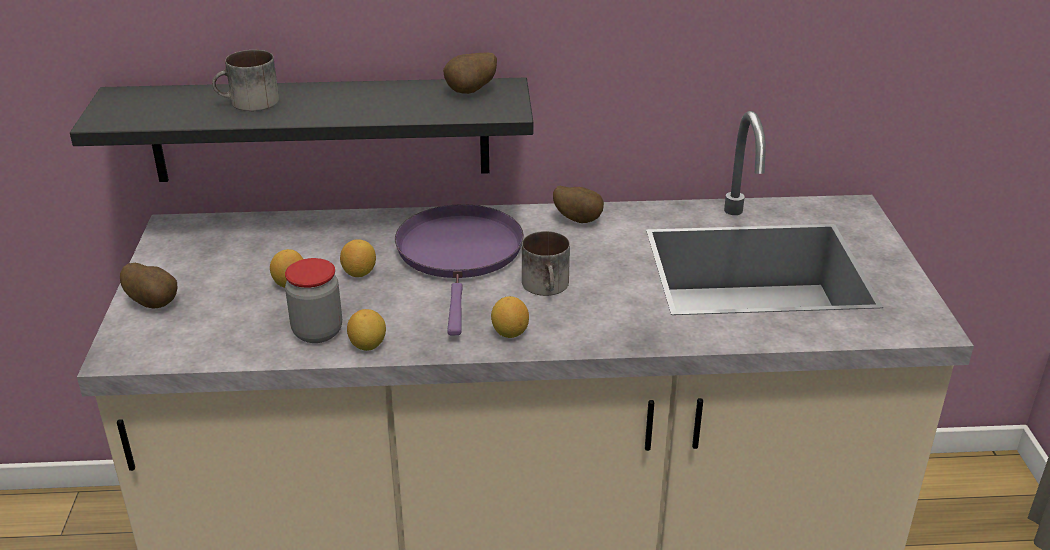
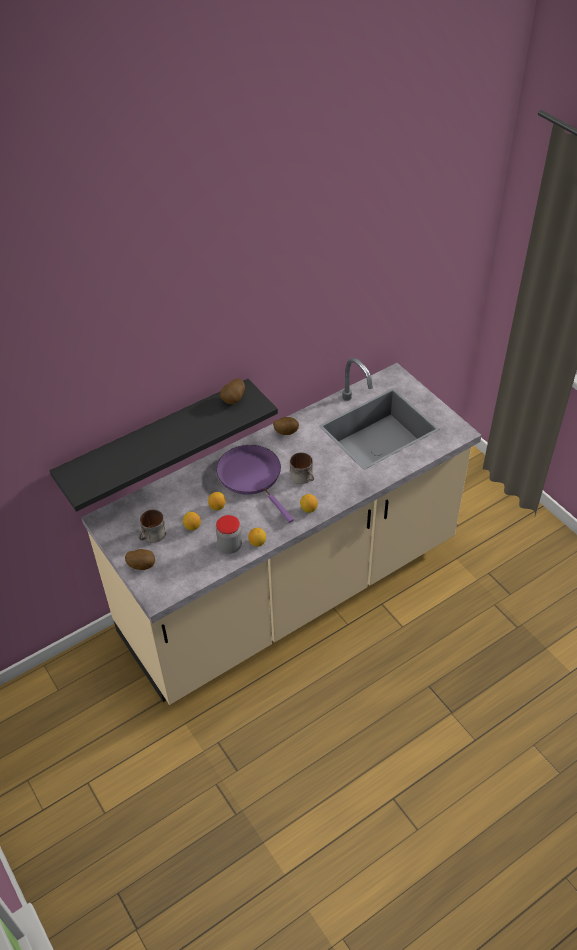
camera: 30 degrees left, 15 degrees up
mug [212,50,279,111] -> mug moved to [139,509,166,543]

